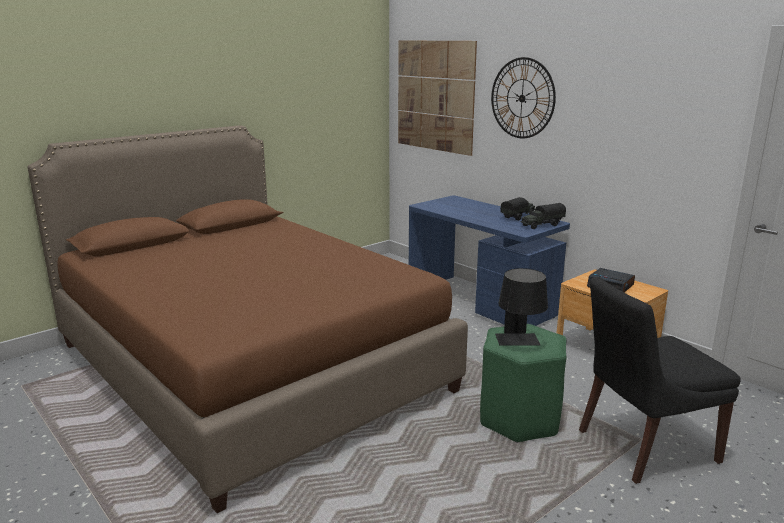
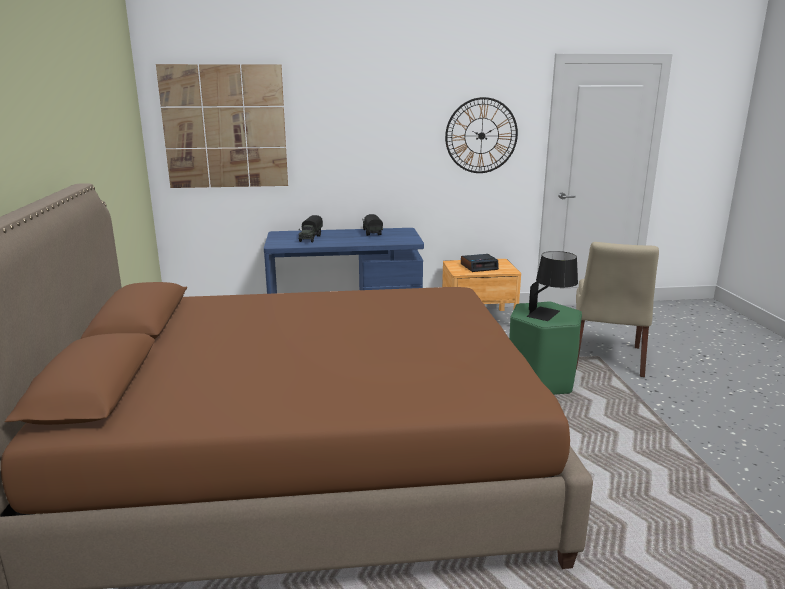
camera: 55 degrees left, 0 degrees up
wall clock [491,57,556,138] -> wall clock moved to [445,97,518,173]
toy truck [521,203,566,229] -> toy truck moved to [298,215,323,242]
black chair [579,277,741,484] -> beige chair [576,242,659,377]

